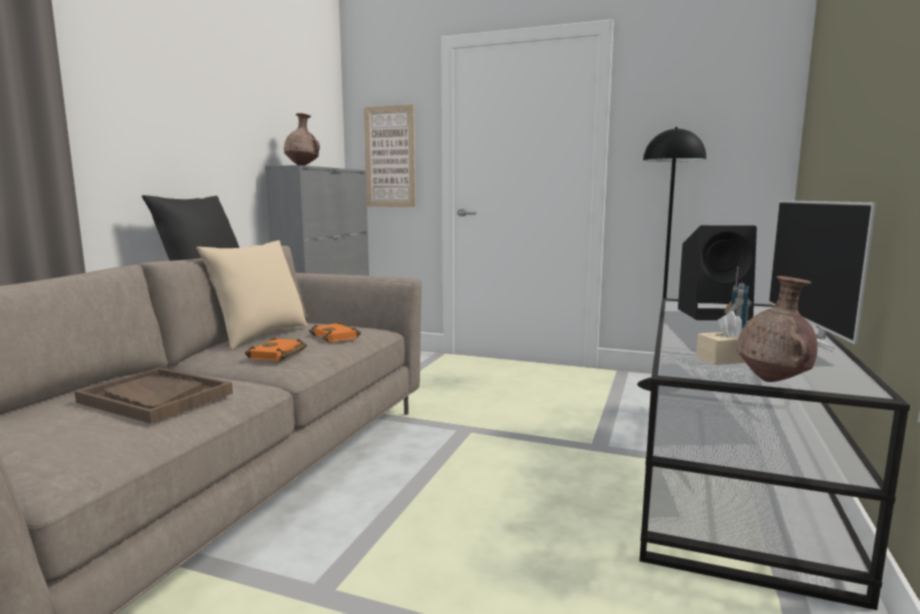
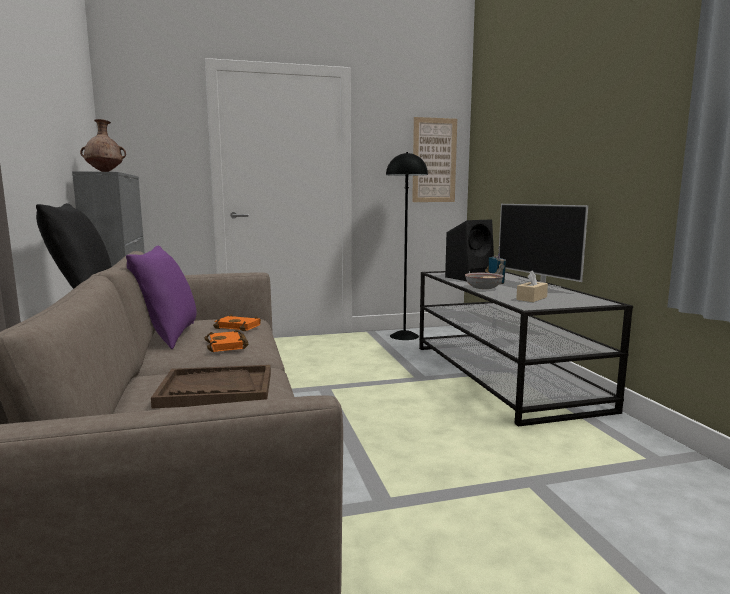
camera: 35 degrees left, 0 degrees up
beige pillow [196,240,308,349] -> purple pillow [126,246,197,349]
picture [364,104,416,207] -> picture moved to [412,117,457,202]
brown vase [736,276,818,382] -> none
none -> bowl [465,273,504,289]

